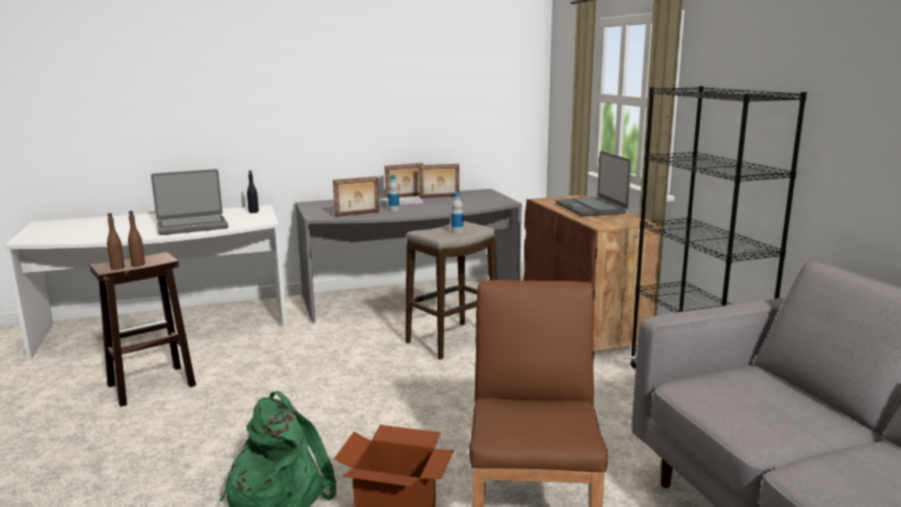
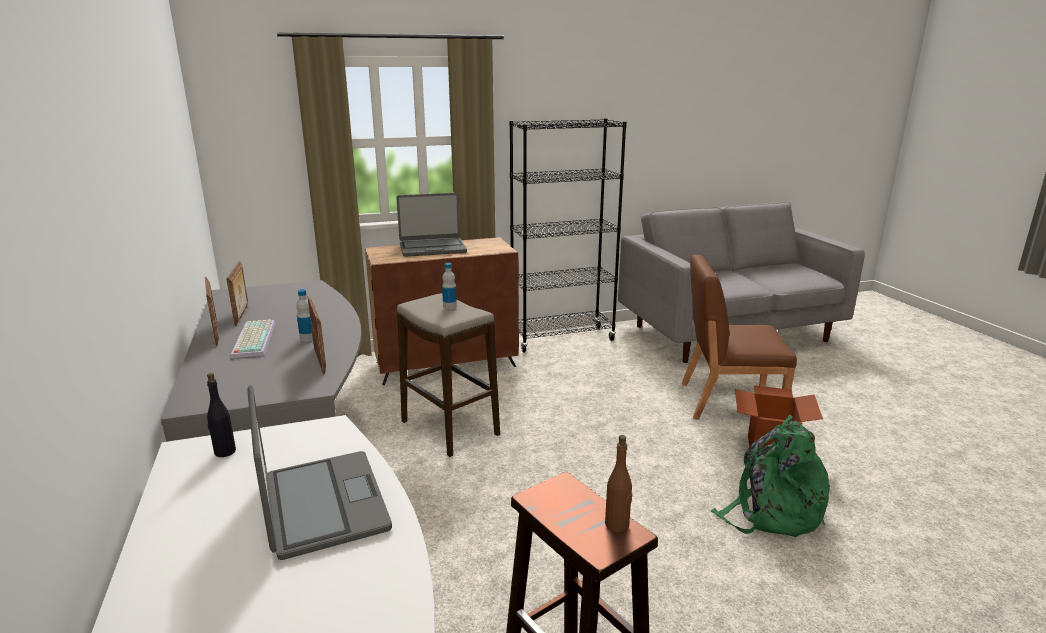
camera: 90 degrees left, 5 degrees up
brown bottle [128,211,145,267] -> none

